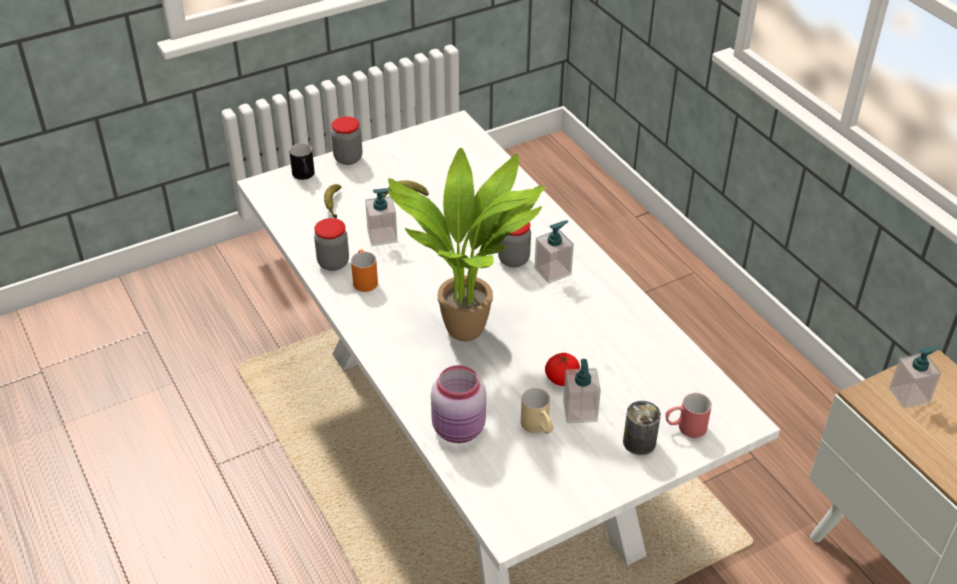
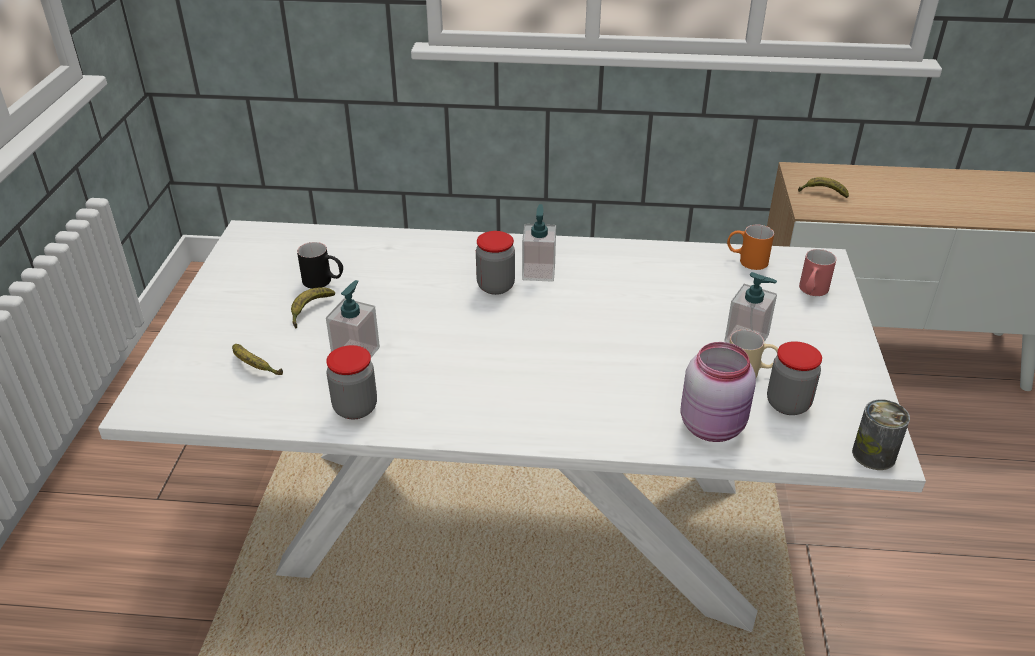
camera: 55 degrees left, 5 degrees down
black mug [289,143,315,180] -> black mug moved to [297,242,343,288]
jar [331,116,362,165] -> jar moved to [767,341,822,415]
orange mug [351,249,378,292] -> orange mug moved to [727,225,774,270]
potted plant [388,148,547,342] -> none
tomato [545,352,580,386] -> none
can [623,401,661,455] -> can moved to [852,399,910,470]
soap dispenser [889,346,941,408] -> banana [798,177,849,198]

